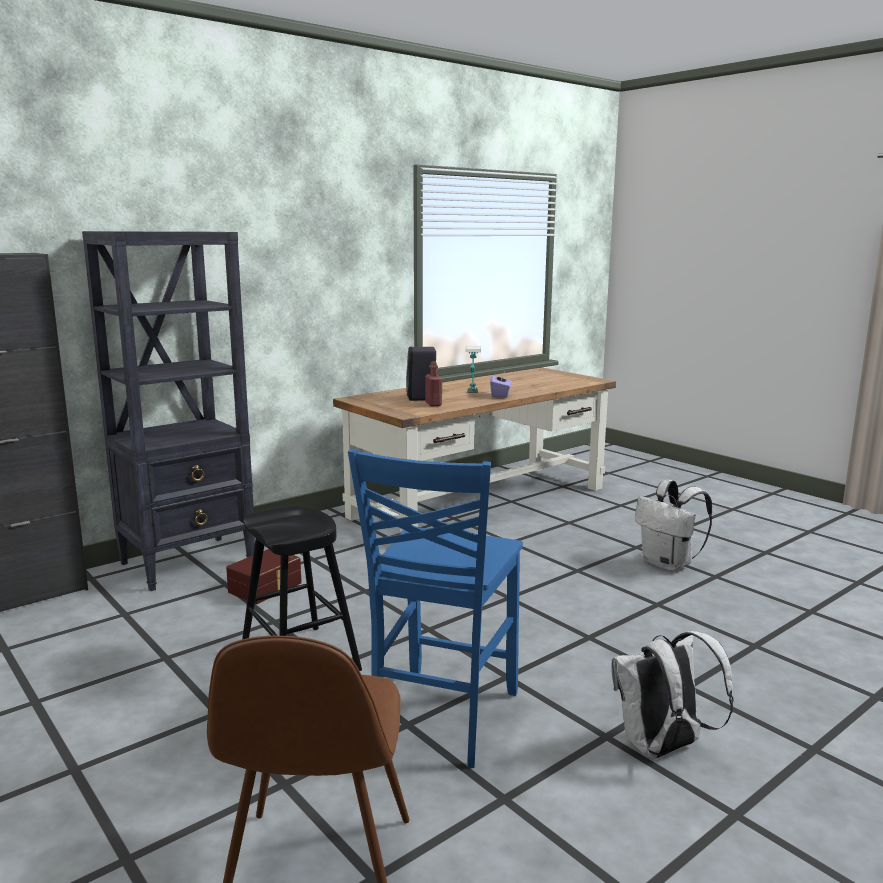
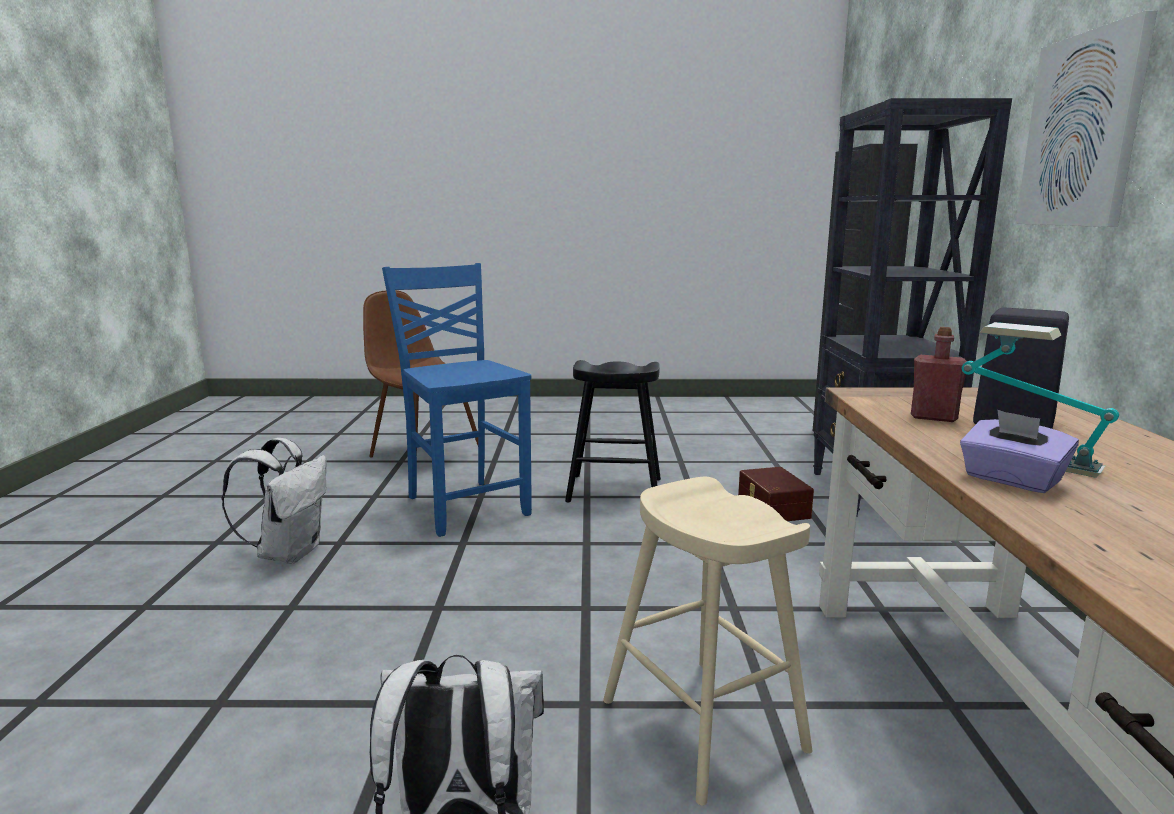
camera: 130 degrees right, 0 degrees up
none -> beige stool [603,477,812,806]
none -> picture [1016,10,1157,227]

